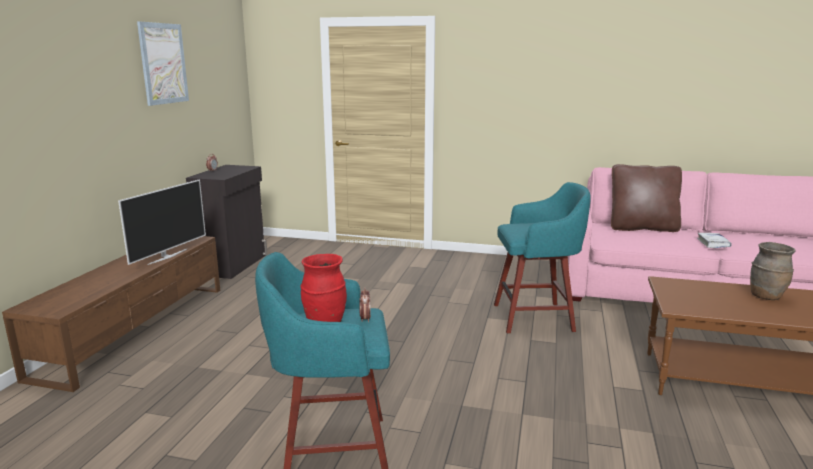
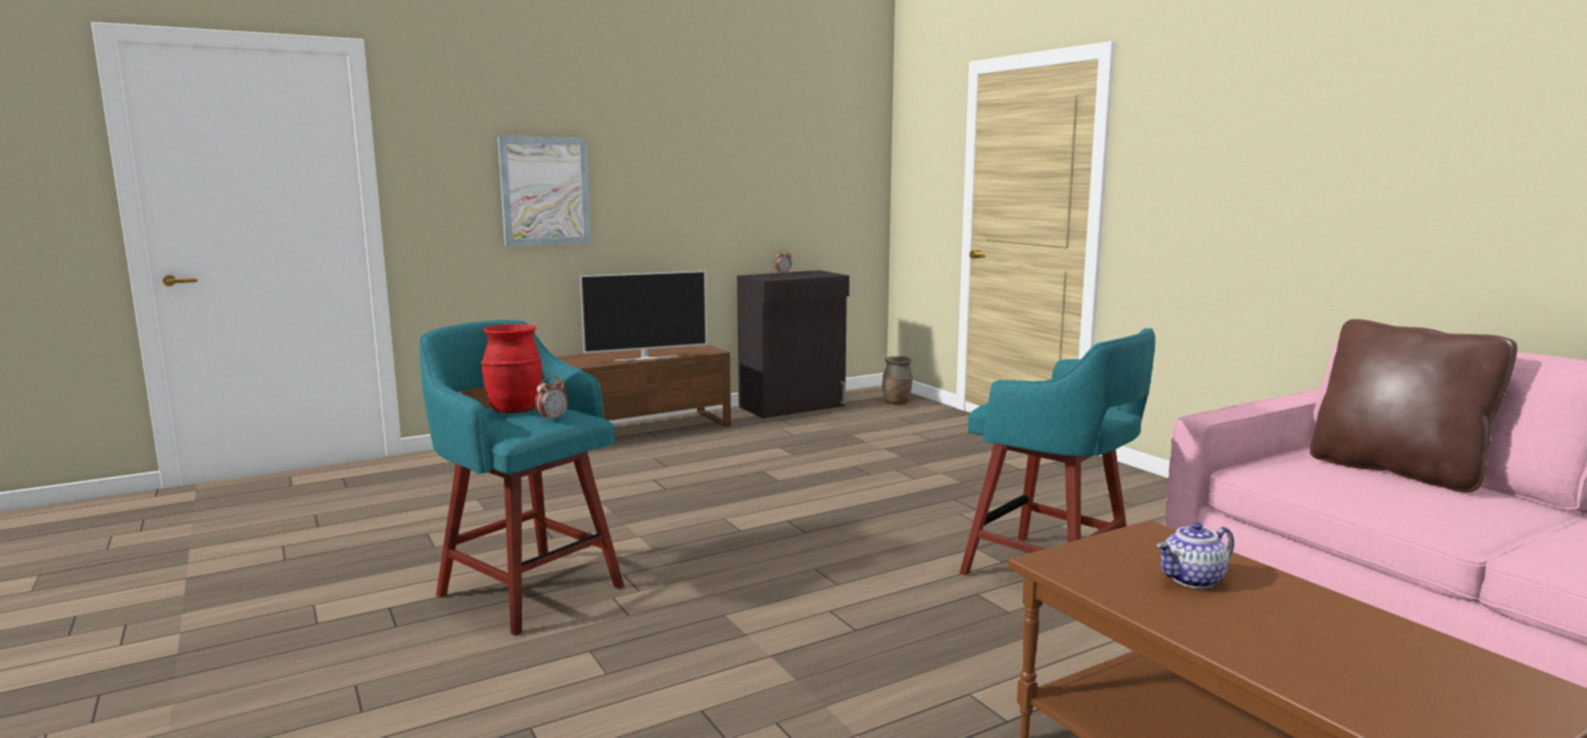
camera: 45 degrees right, 5 degrees down
picture [137,21,189,106] -> picture moved to [498,136,591,246]
white book [697,233,732,248] -> none
brown vase [750,242,796,300] -> brown vase moved to [882,356,912,404]
none -> teapot [1156,522,1234,589]

